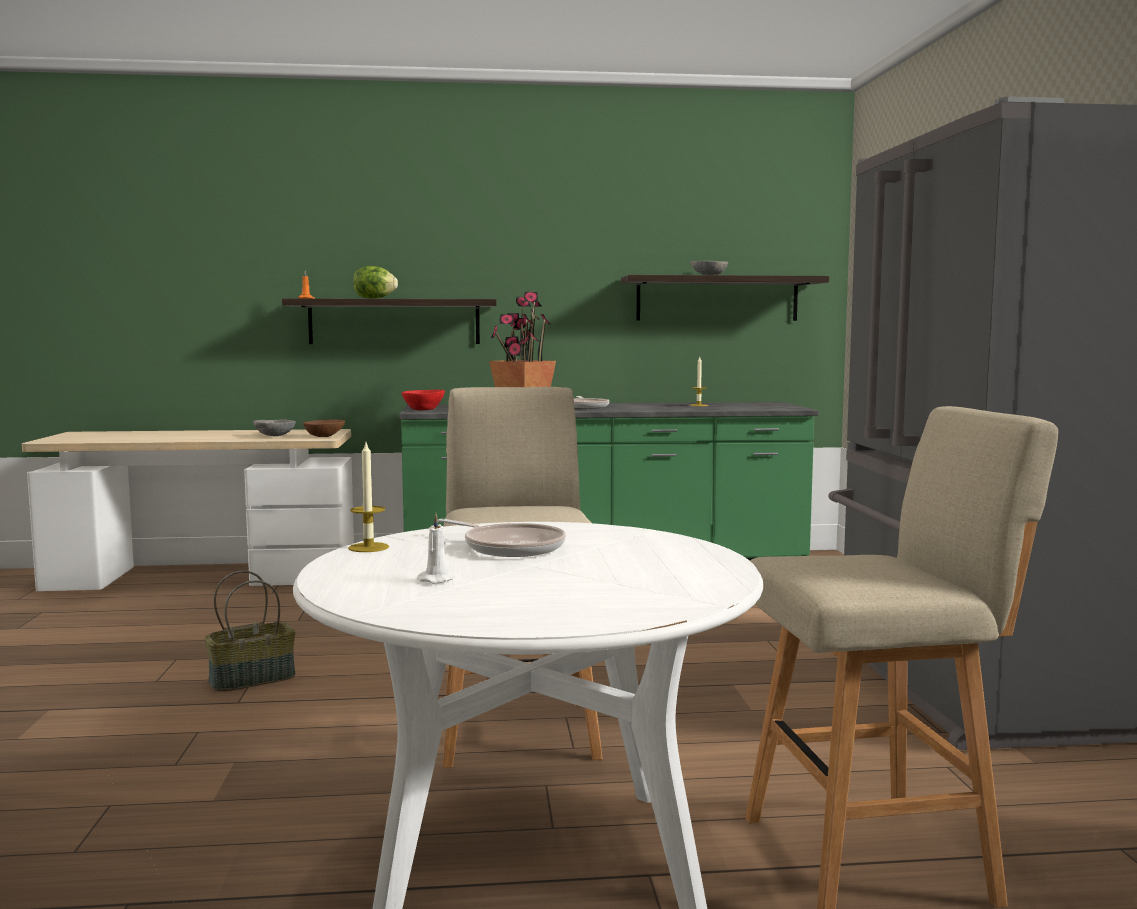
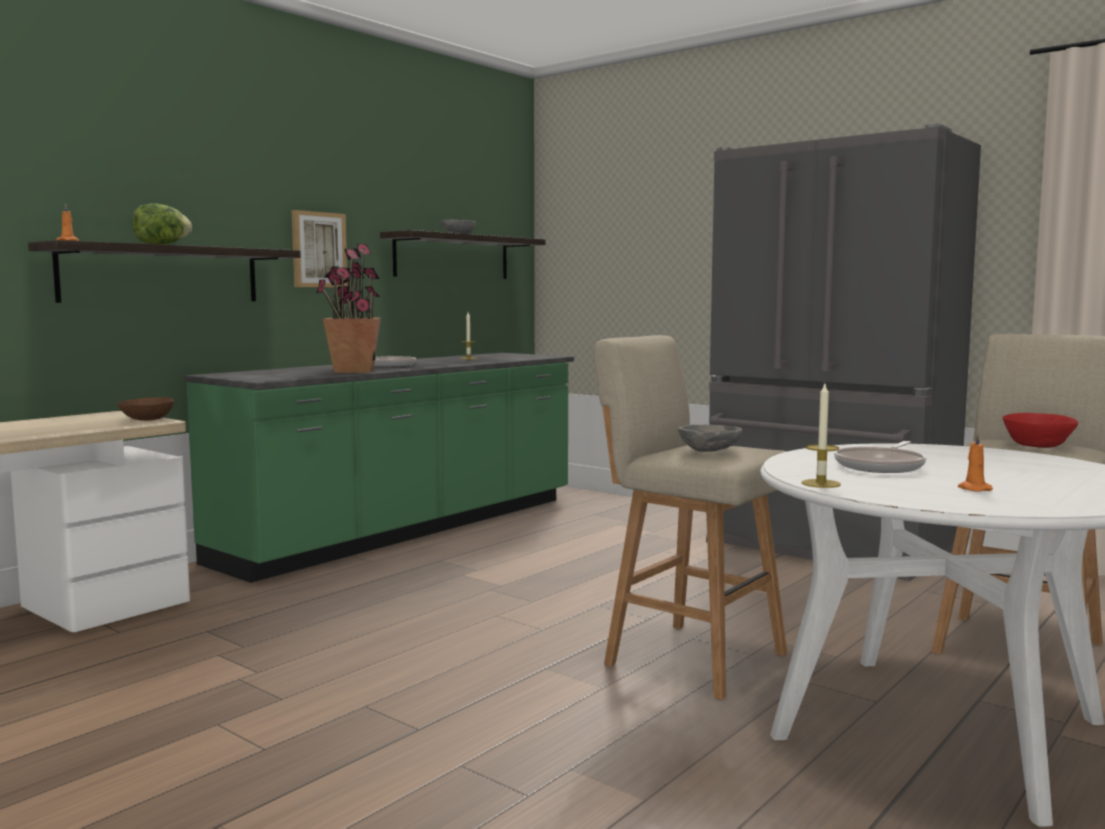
camera: 45 degrees left, 0 degrees up
basket [205,570,296,692] -> none
grey bowl [253,419,296,436] -> grey bowl moved to [678,424,742,452]
red bowl [401,390,445,410] -> red bowl moved to [1003,413,1078,448]
white candle [417,513,456,584] -> orange candle [958,432,993,492]
frying pan [438,519,566,557] -> frying pan turned 135 degrees clockwise [834,441,926,473]
none -> picture [292,210,348,287]

